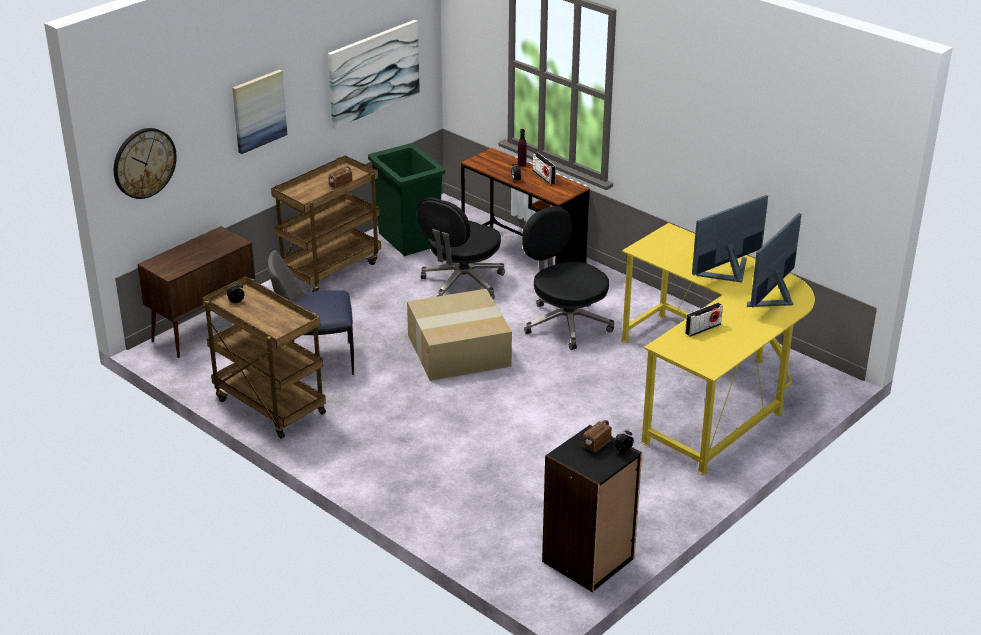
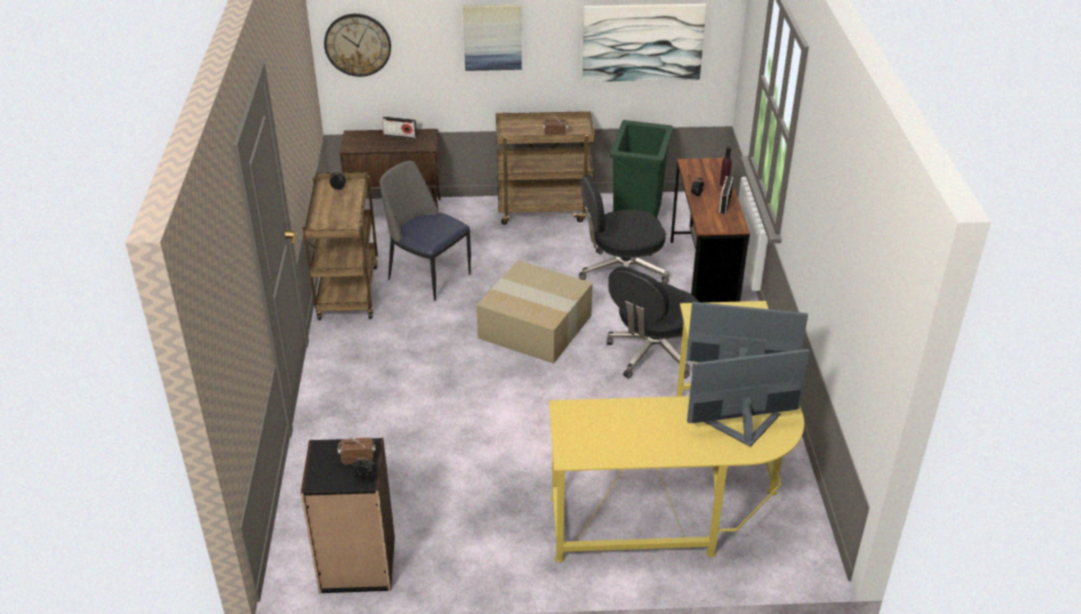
camera: 45 degrees right, 5 degrees up
black office chair [522,206,614,350] -> black office chair turned 150 degrees counterclockwise [607,266,699,379]
radio [685,302,723,337] -> radio moved to [382,116,417,139]

